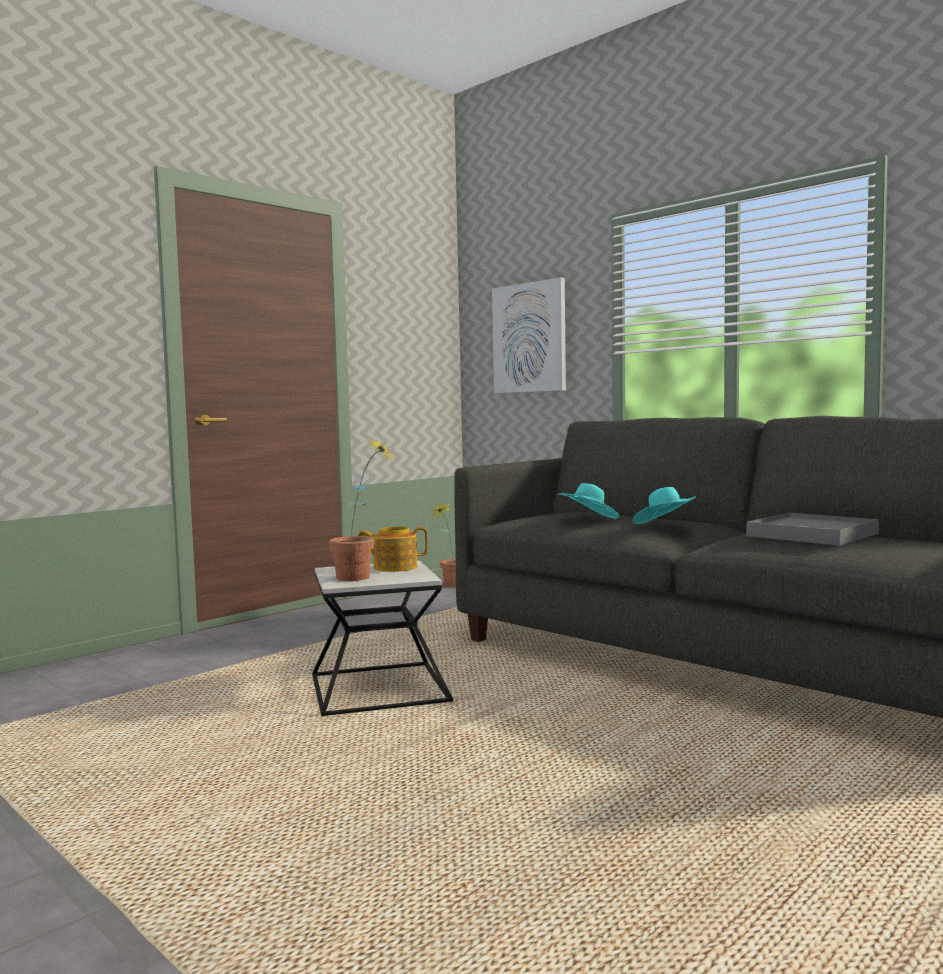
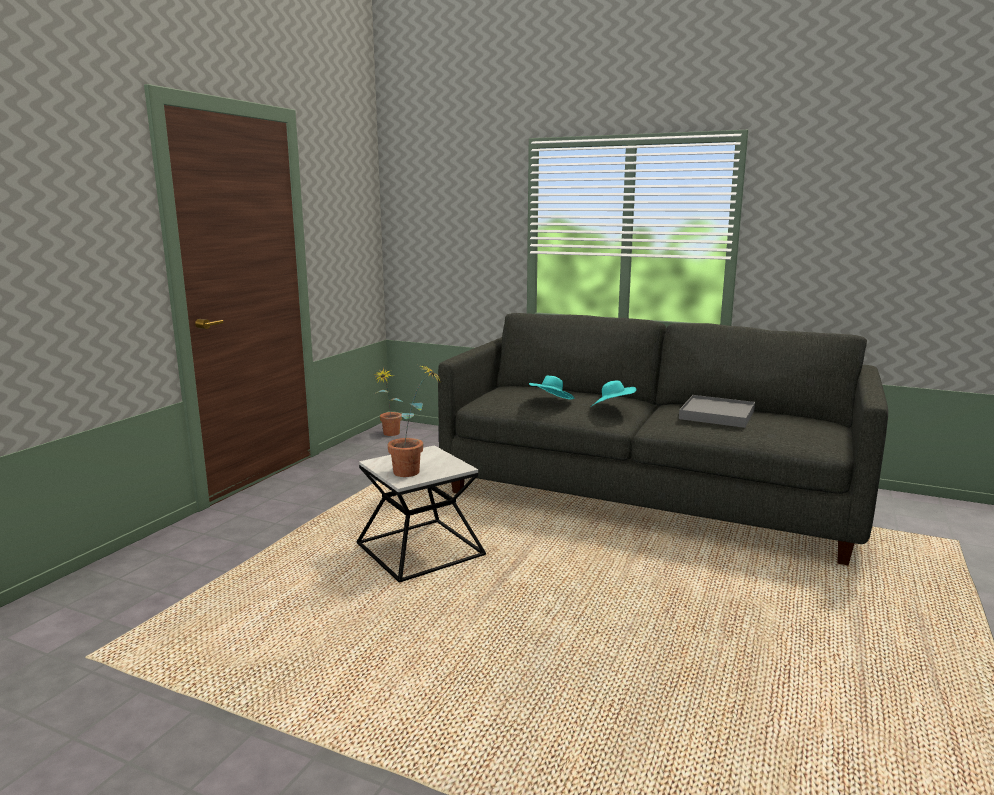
camera: 20 degrees left, 10 degrees up
teapot [358,526,428,572] -> none
picture [492,277,566,393] -> none

